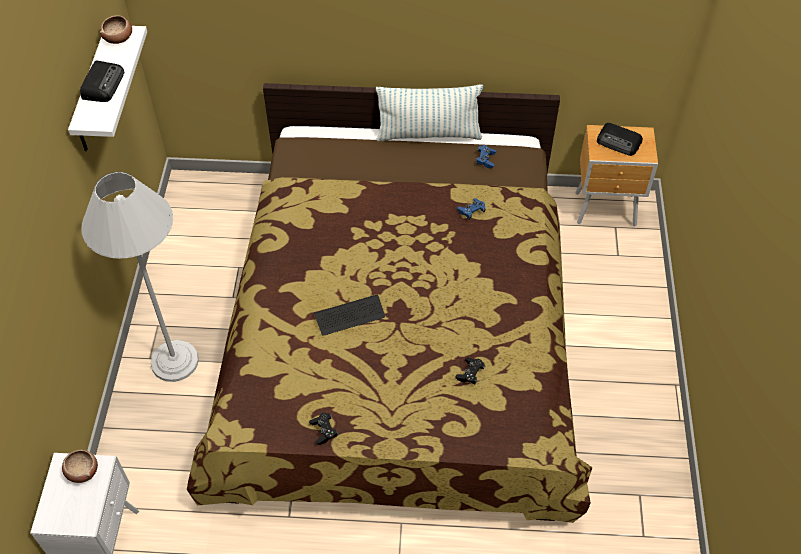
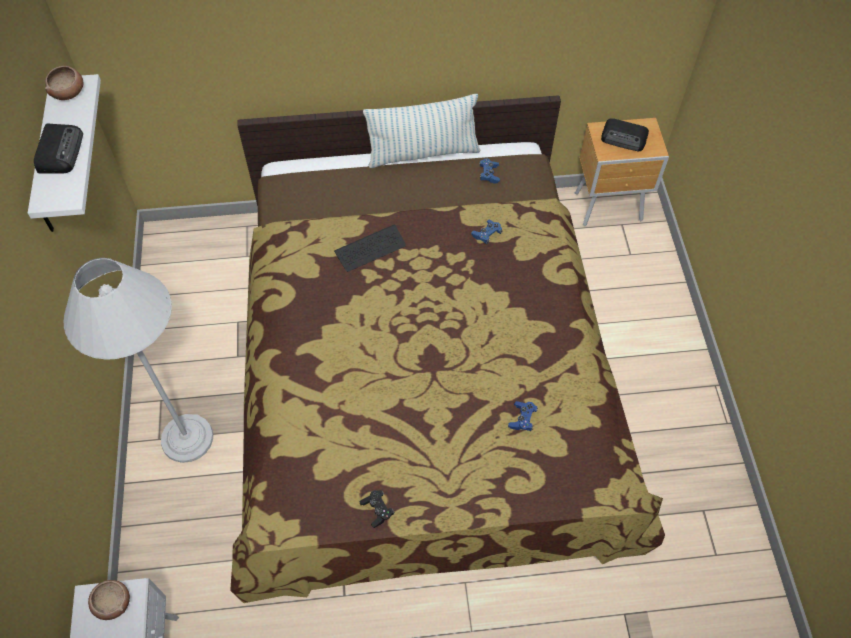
camera: 10 degrees left, 5 degrees up
keyboard [314,295,385,336] -> keyboard moved to [334,225,406,272]
black game controller [455,357,486,385] -> blue game controller [508,401,538,431]

